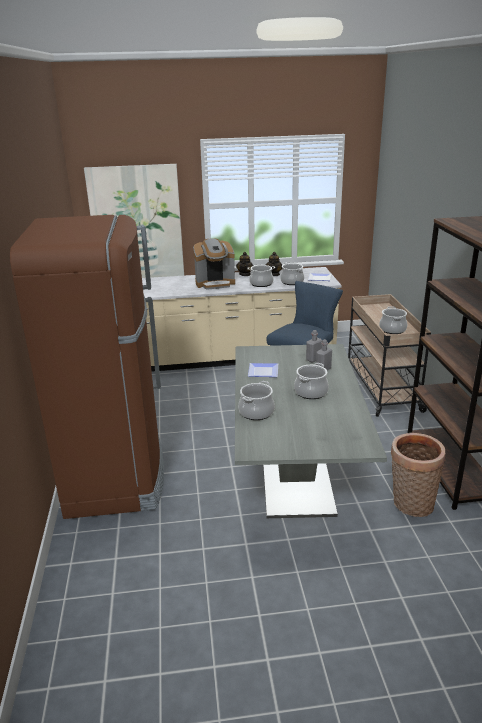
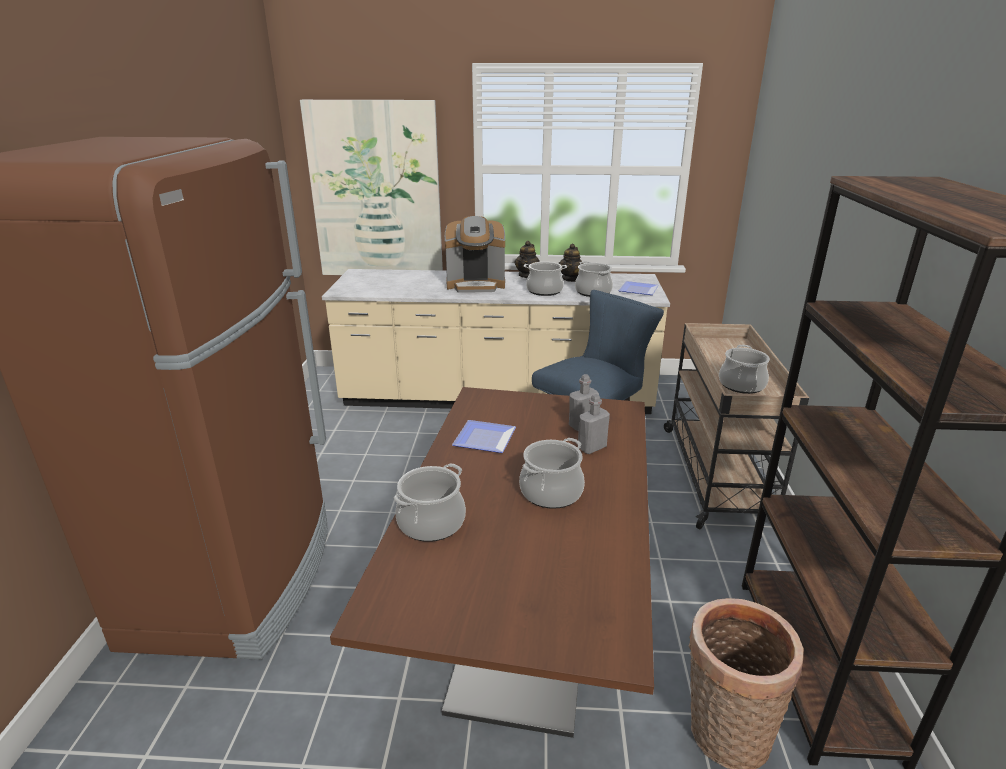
camera: 10 degrees right, 0 degrees up
grey dining table [235,344,387,518] -> brown dining table [330,387,654,738]

